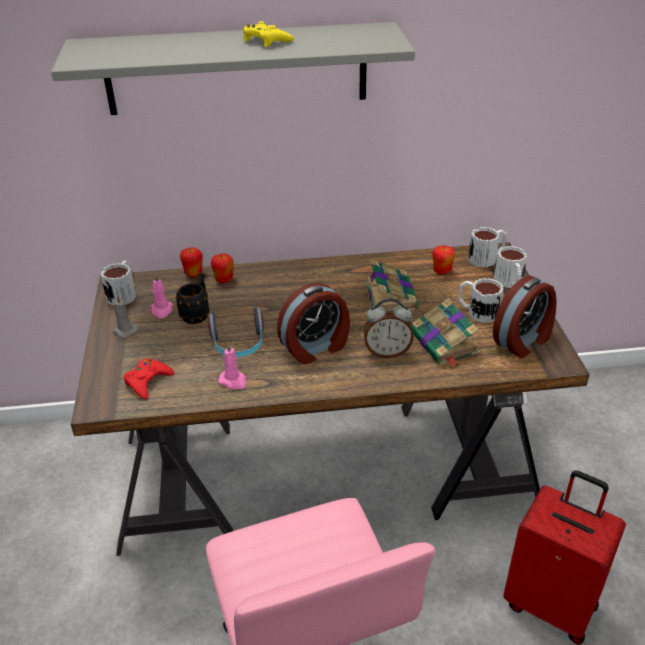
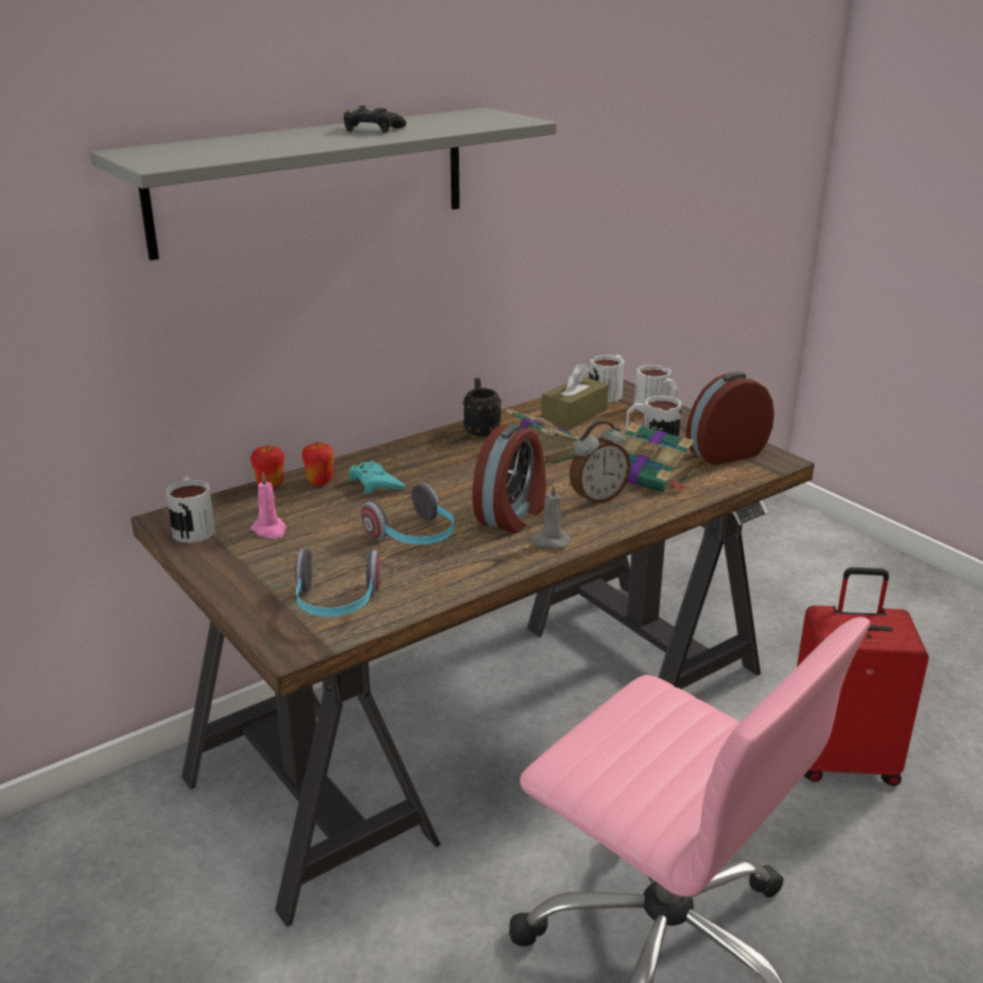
camera: 30 degrees left, 10 degrees down
grey candle [113,294,138,338] -> grey candle moved to [530,483,571,549]
red game controller [123,359,174,399] -> headphones [295,549,382,617]
black mug [176,273,209,324] -> black mug moved to [463,378,502,437]
pink candle [219,342,246,389] -> none
yellow game controller [243,21,294,47] -> black game controller [344,106,406,133]
apple [432,245,455,274] -> brown tissue box [541,363,608,430]
alarm clock [493,276,557,358] -> alarm clock turned 135 degrees counterclockwise [686,372,774,465]
none -> turquoise game controller [349,461,406,494]

